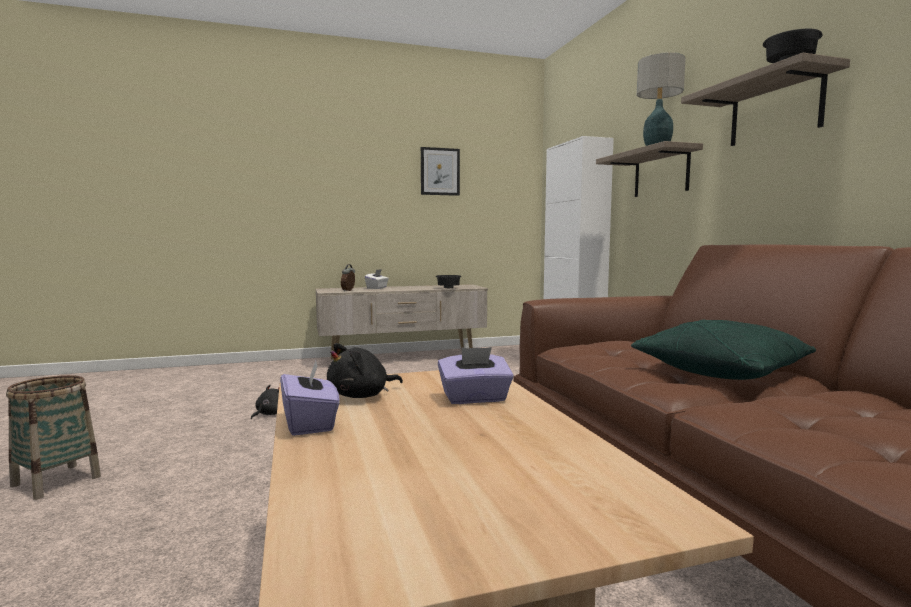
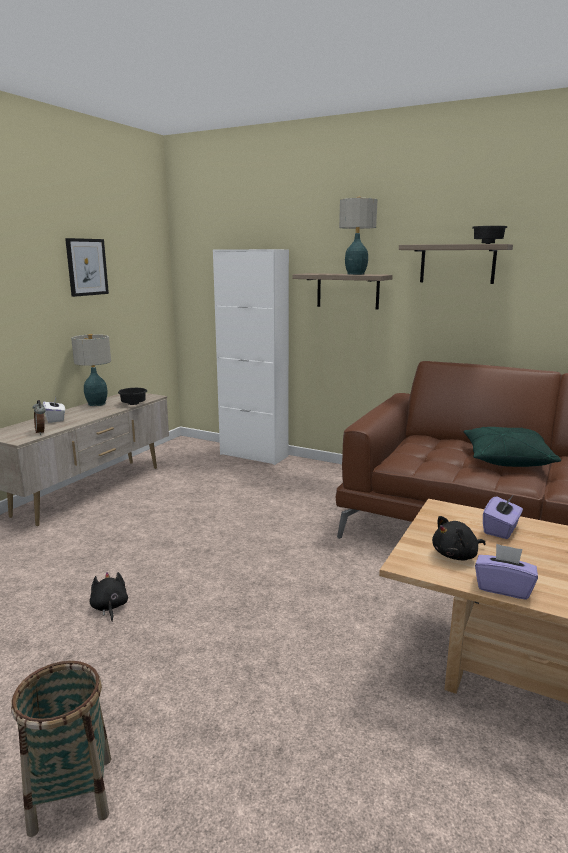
camera: 45 degrees left, 10 degrees up
black plush toy [327,343,403,398] -> black plush toy turned 60 degrees clockwise [432,516,486,560]
none -> table lamp [71,334,111,406]

